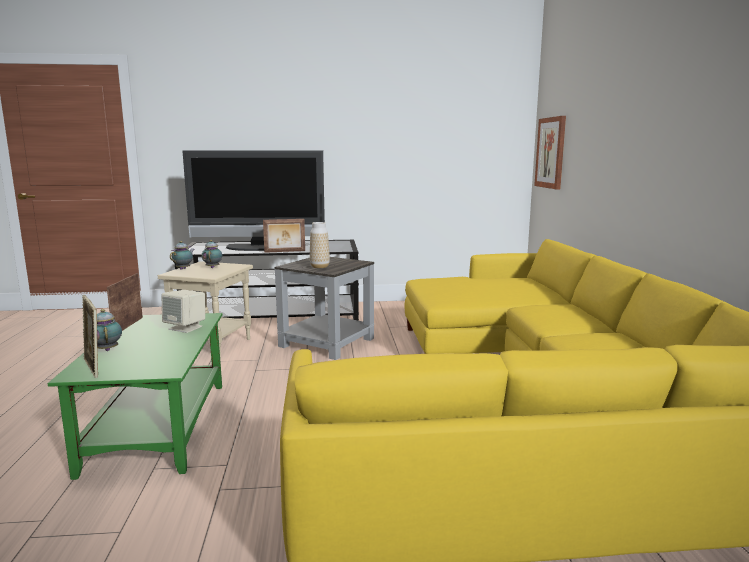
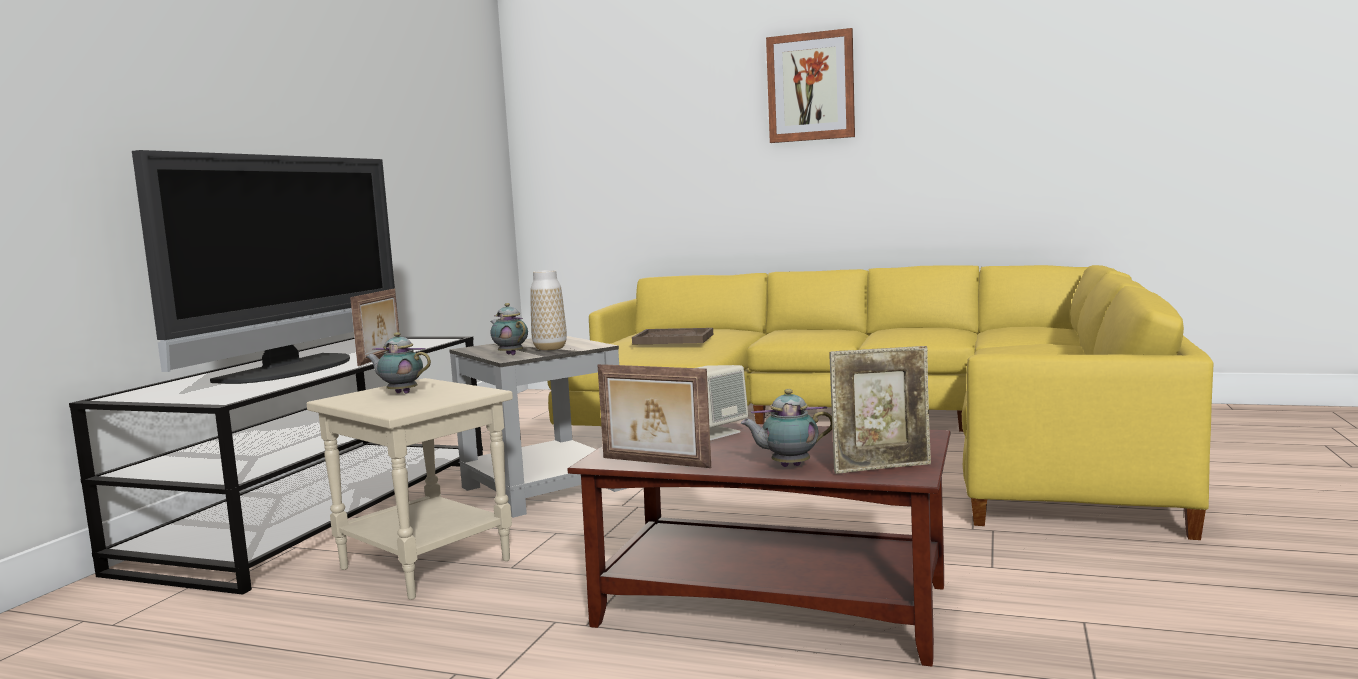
camera: 65 degrees left, 5 degrees down
green coffee table [48,313,222,480] -> brown coffee table [568,423,950,666]
teapot [170,241,195,270] -> teapot moved to [490,303,528,355]
picture [534,116,566,189] -> picture moved to [766,28,855,143]
none -> brown tray [632,328,713,344]

